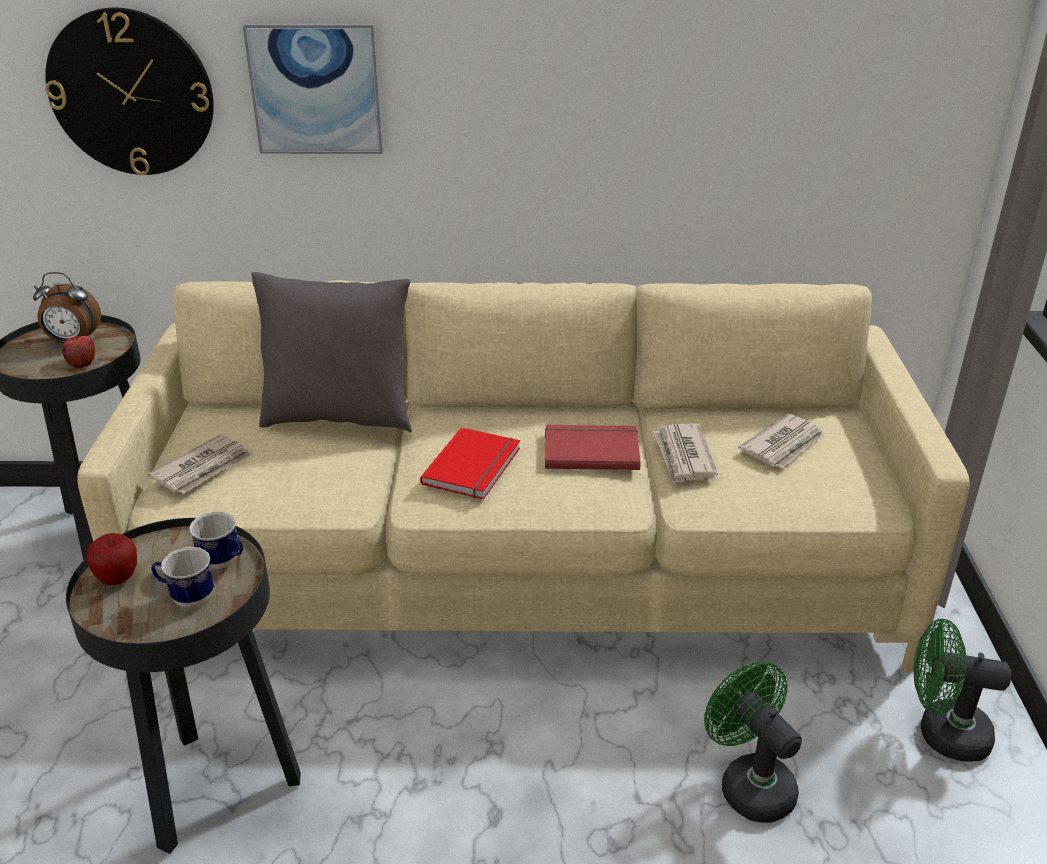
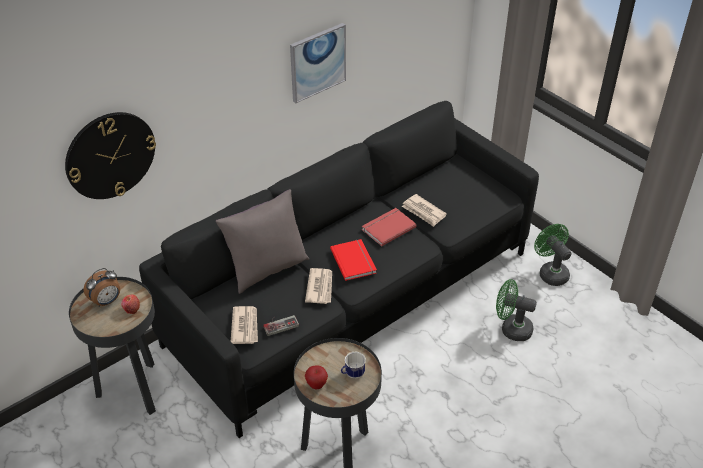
camera: 40 degrees left, 10 degrees up
beige sofa [77,280,970,672] -> black sofa [139,101,539,438]
mug [189,511,243,569] -> none
picture [243,23,384,154] -> picture moved to [290,23,346,103]
newspaper [738,414,824,468] -> newspaper moved to [305,268,332,304]
green fan [914,619,1011,762] -> green fan turned 90 degrees clockwise [534,224,572,286]
none -> game controller [263,315,299,336]

